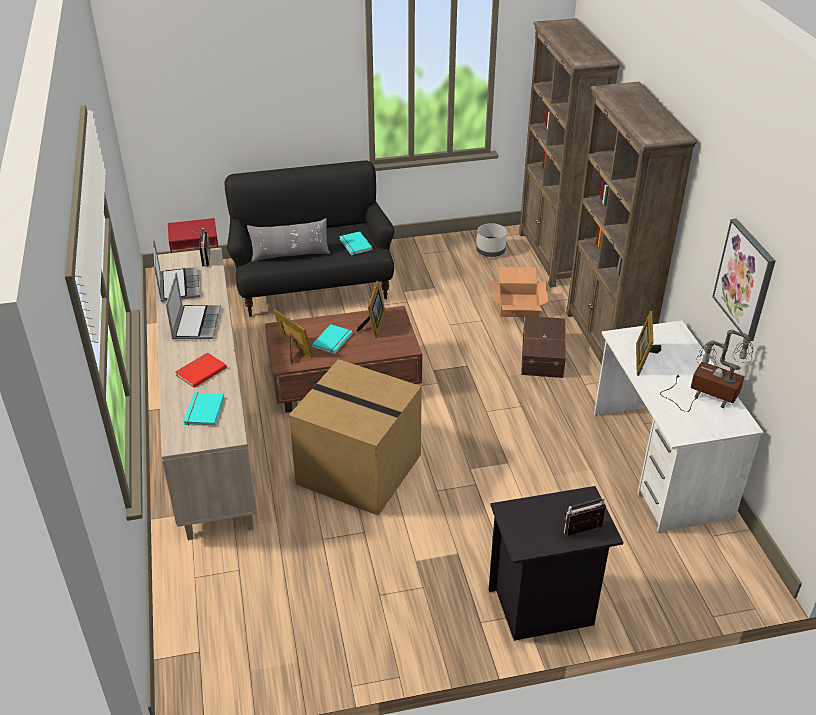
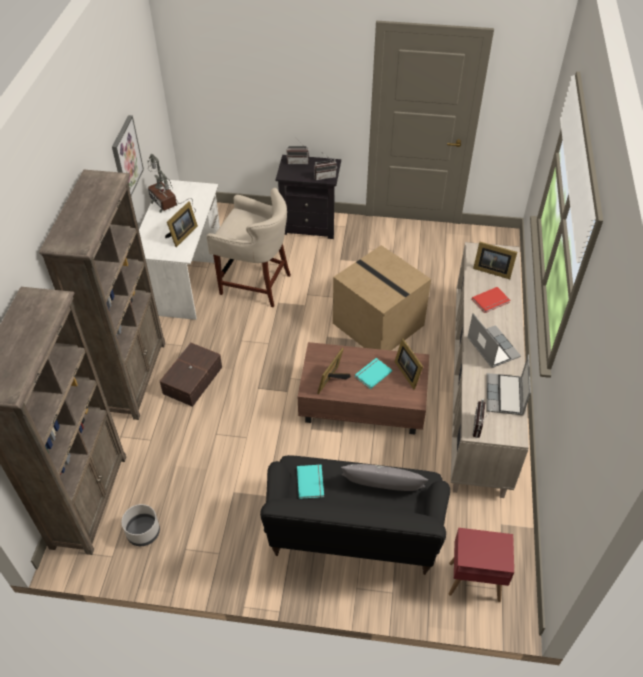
camera: 160 degrees left, 10 degrees up
laptop [166,273,221,339] -> laptop turned 135 degrees clockwise [467,313,521,368]
turquoise book [183,392,224,426] -> picture frame [473,242,517,279]
cardboard box [492,267,549,317] -> none
none -> beige stool [207,188,291,308]
none -> radio [314,153,337,180]

